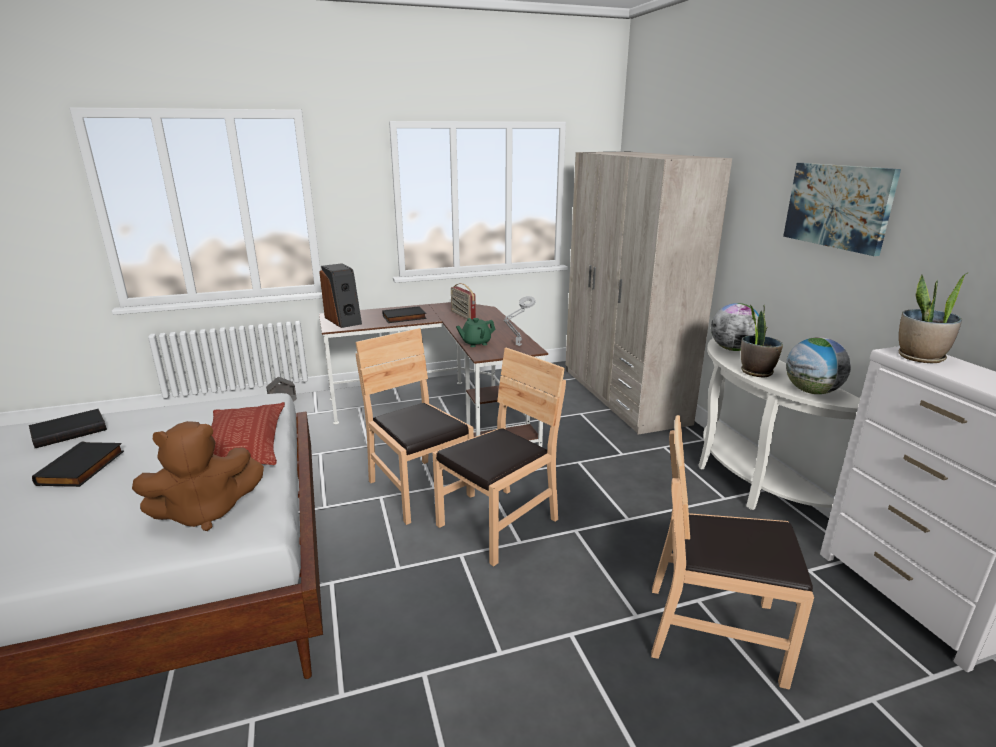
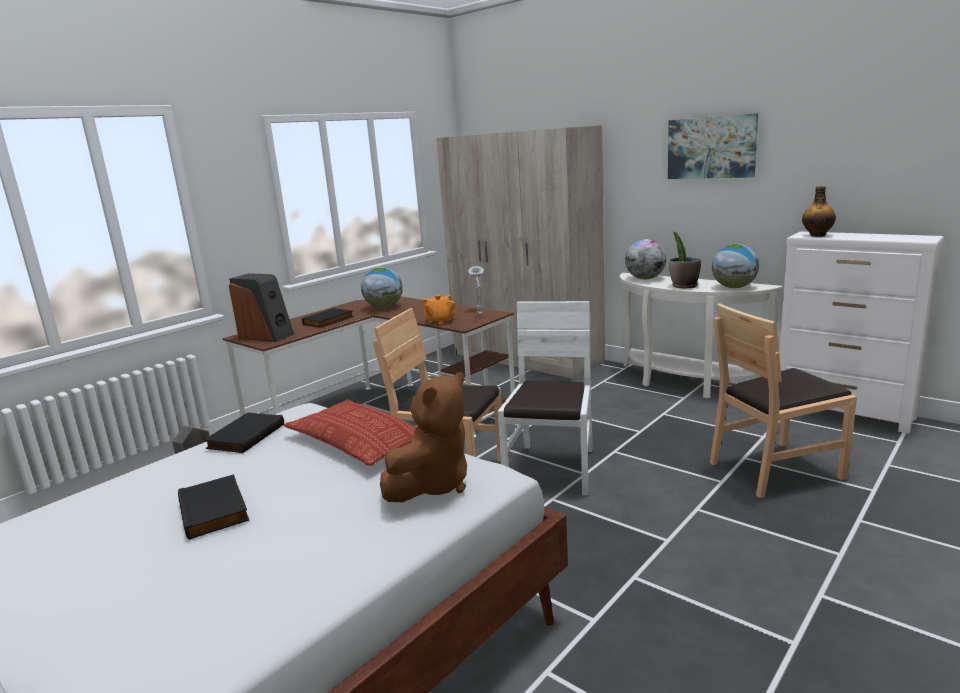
camera: 30 degrees left, 5 degrees down
black book [29,409,107,448] -> black book moved to [204,412,284,453]
brown chair [432,348,566,567] -> white chair [497,301,593,496]
radio [451,283,476,320] -> globe [361,267,403,308]
green teapot [456,318,496,347] -> orange teapot [422,295,455,324]
potted plant [898,273,967,363] -> bottle [802,186,836,237]

